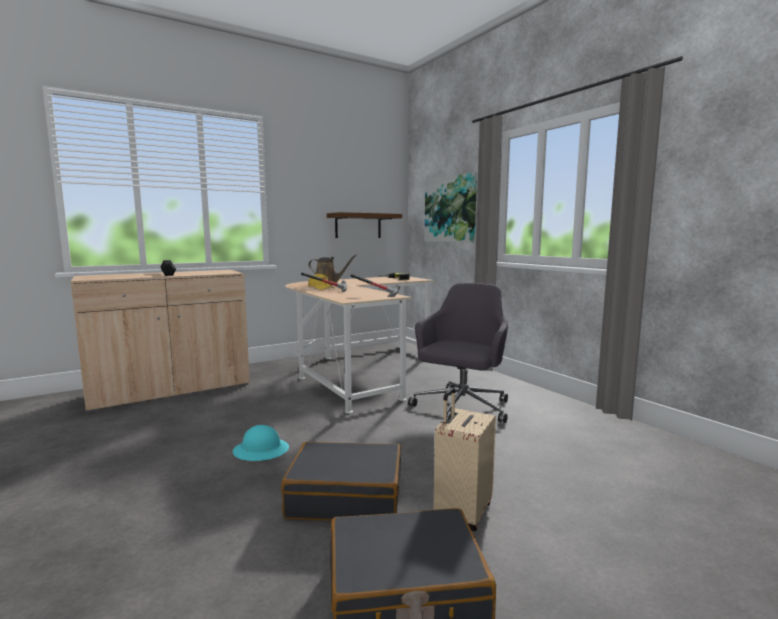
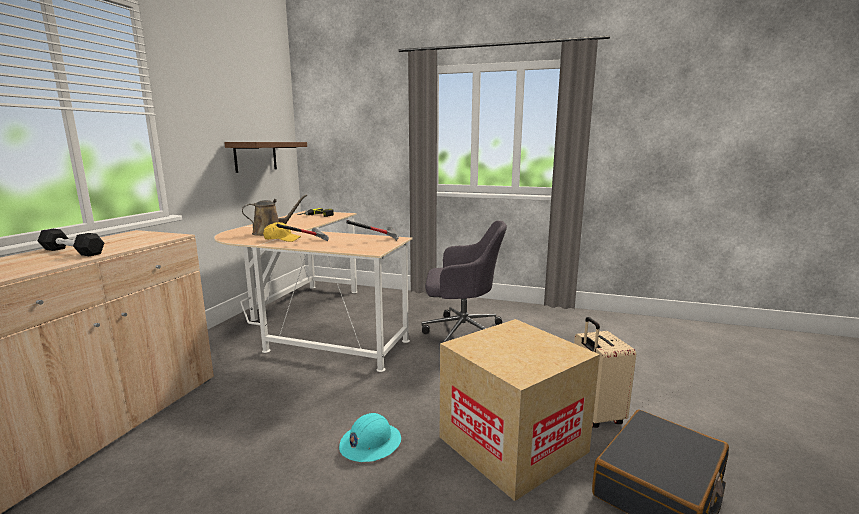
camera: 40 degrees left, 5 degrees up
black suitcase [281,442,401,520] -> cardboard box [440,319,600,501]
grey office chair [408,283,508,423] -> grey office chair turned 105 degrees clockwise [421,220,507,342]
picture [424,172,477,243] -> none

